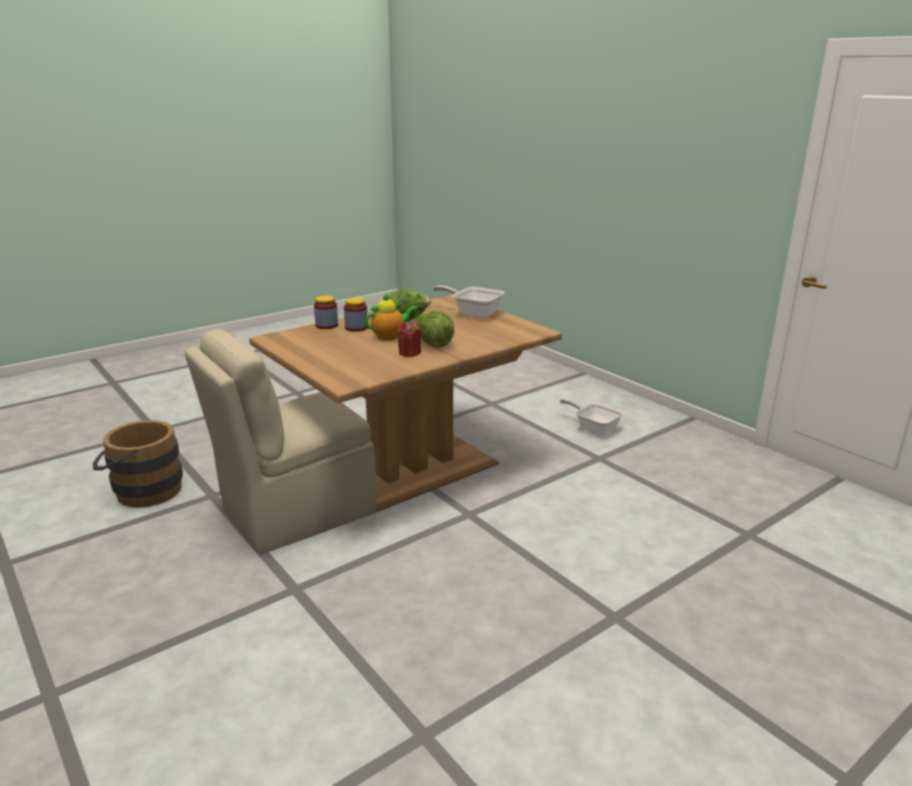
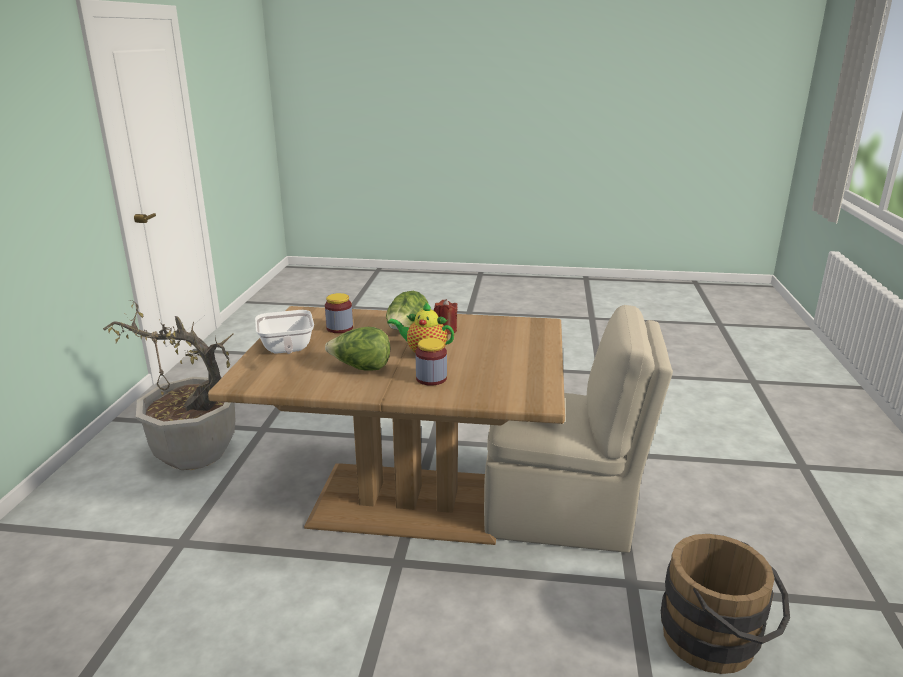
camera: 135 degrees left, 0 degrees up
jar [314,296,338,329] -> jar moved to [325,293,353,333]
frying pan [560,399,623,435] -> potted plant [103,300,236,470]

